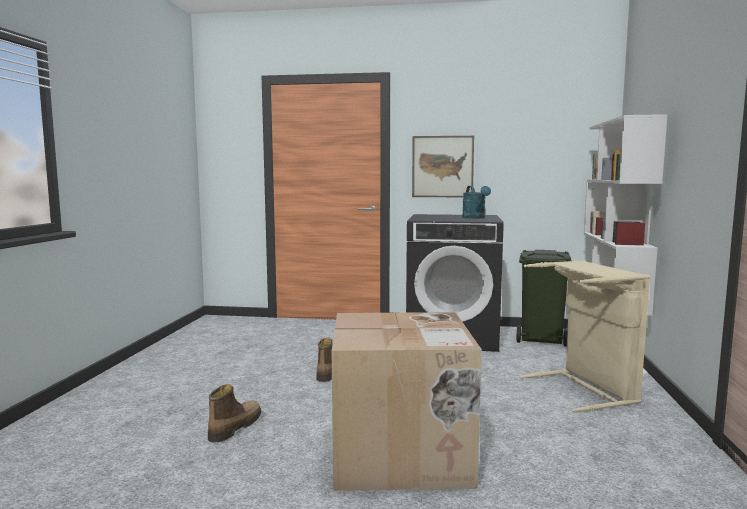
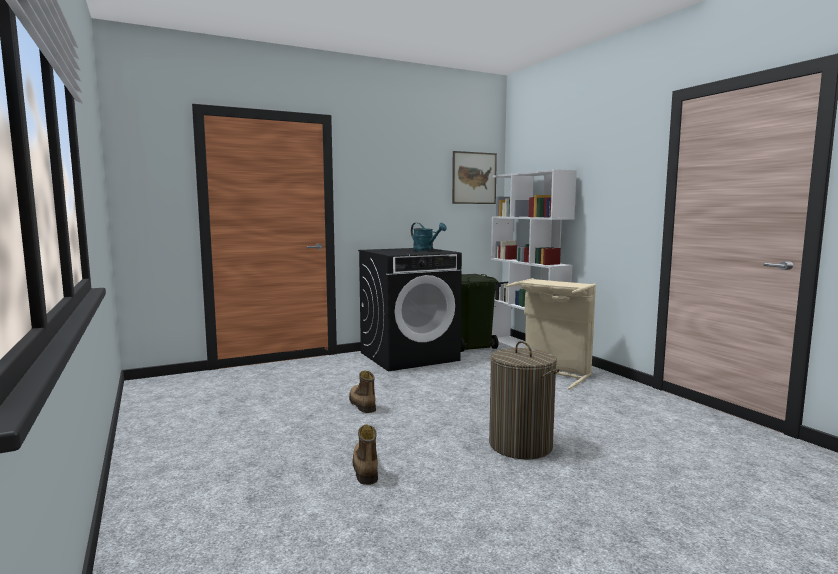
camera: 35 degrees left, 0 degrees up
cardboard box [332,312,482,491] -> laundry basket [489,341,559,459]
picture [412,136,474,197] -> picture moved to [452,151,497,204]

